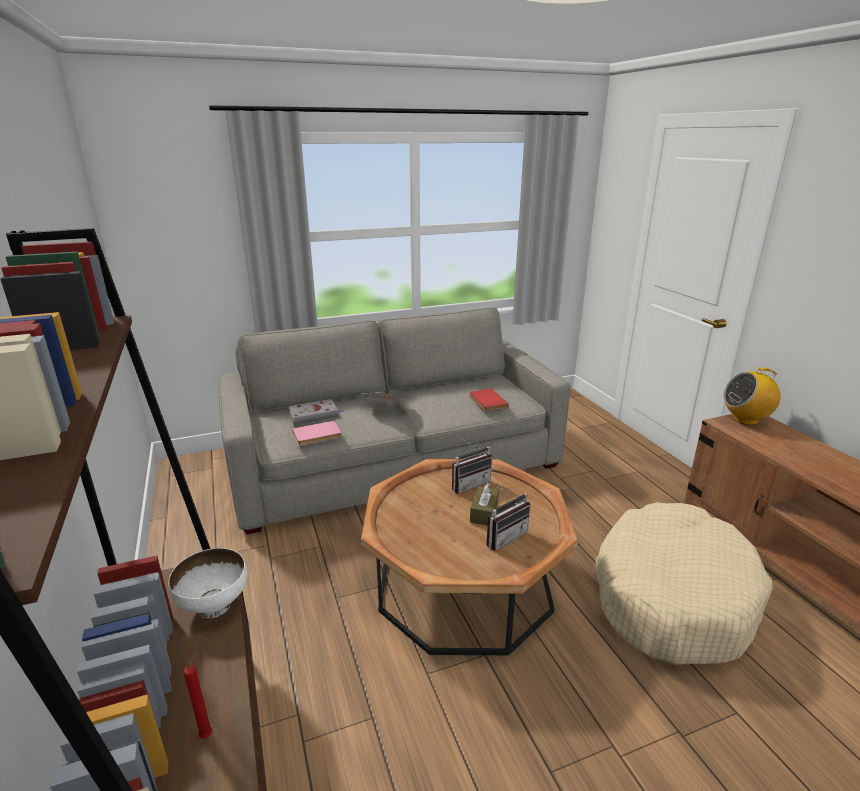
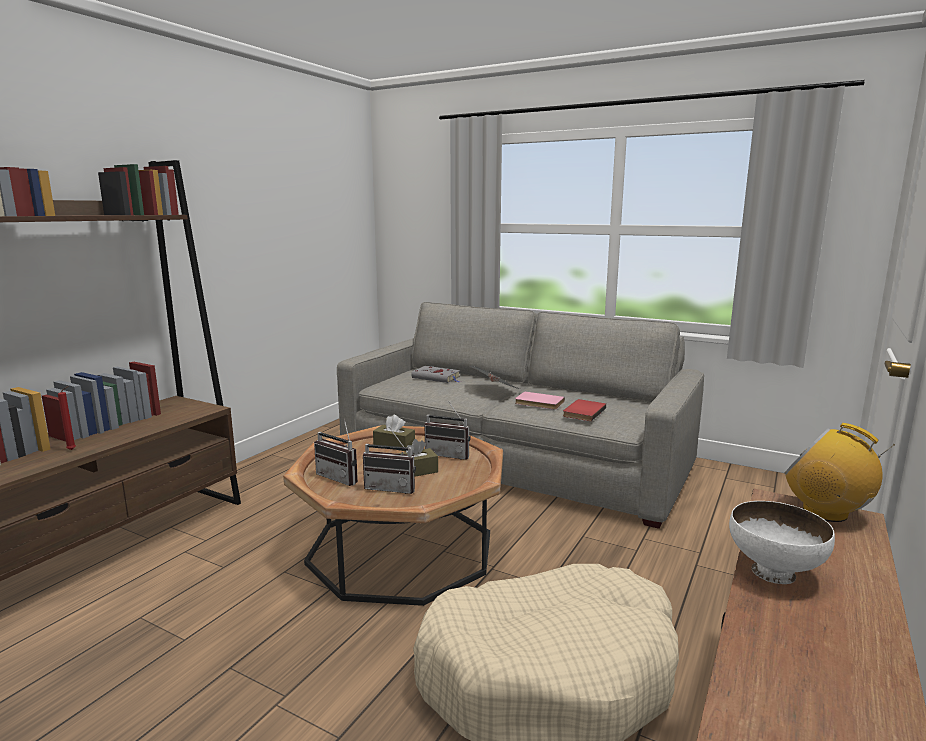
camera: 50 degrees right, 10 degrees down
white bowl [168,548,247,618] -> white bowl moved to [729,501,835,584]
pink book [292,421,342,446] -> pink book moved to [515,391,565,410]
none -> radio [314,419,358,486]
none -> brown tissue box [373,415,415,451]

